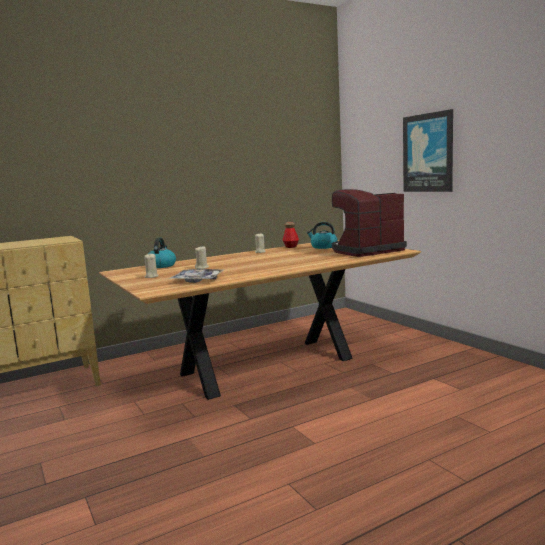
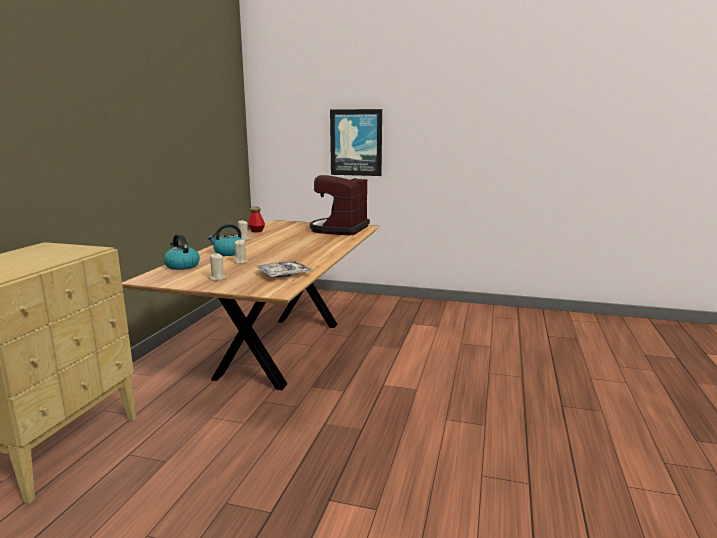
camera: 45 degrees left, 5 degrees up
kettle [307,222,338,249] -> kettle moved to [208,224,242,256]

